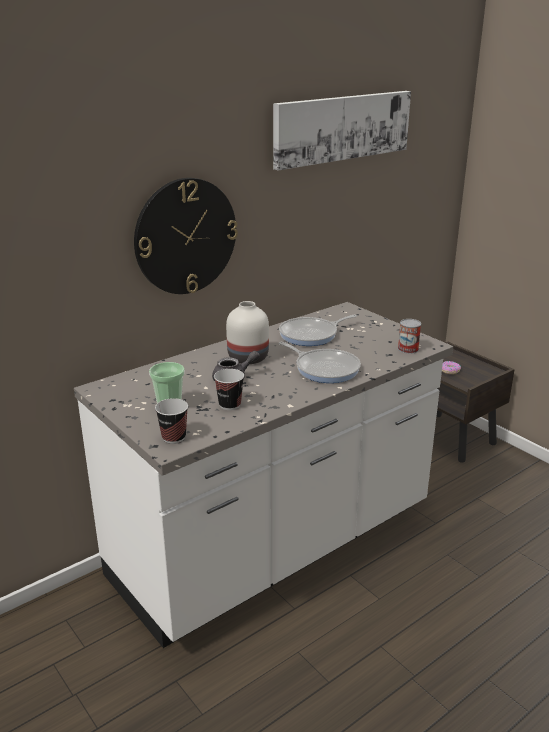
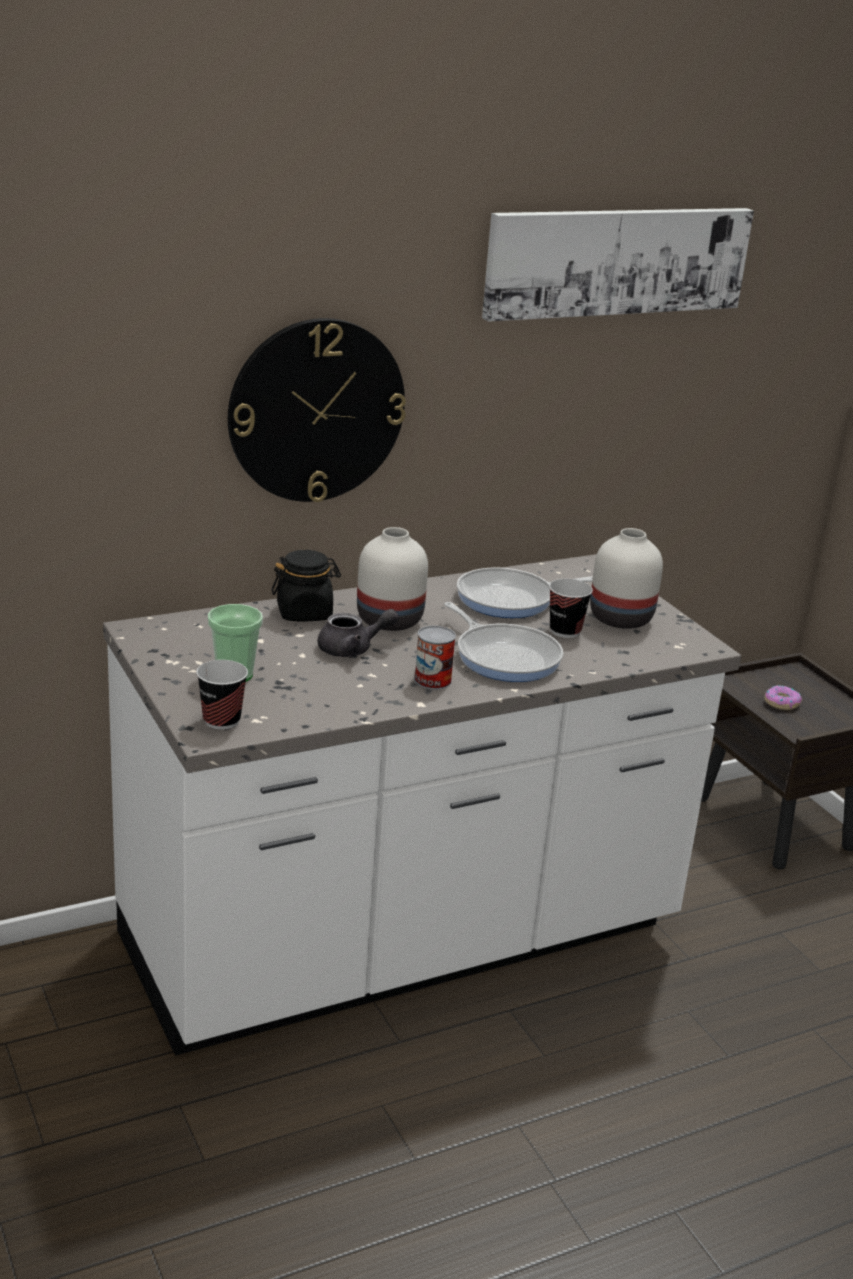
camera: 10 degrees right, 0 degrees up
cup [214,369,244,410] -> cup moved to [549,579,593,638]
can [398,319,421,354] -> can moved to [414,626,456,690]
none -> black jar [272,550,341,621]
none -> white vase [590,528,663,629]

